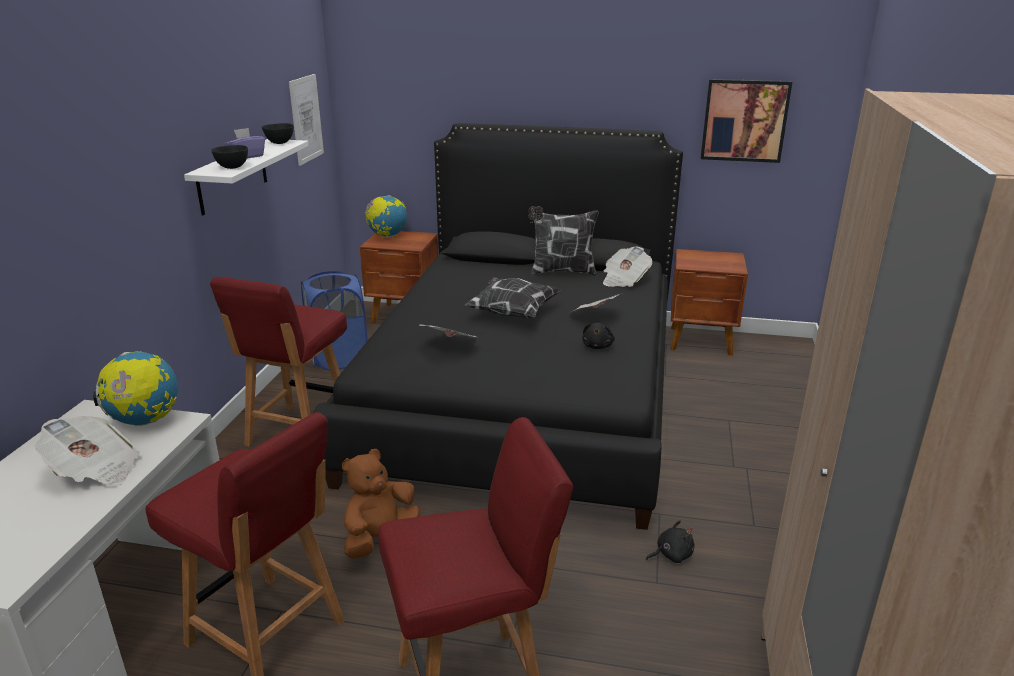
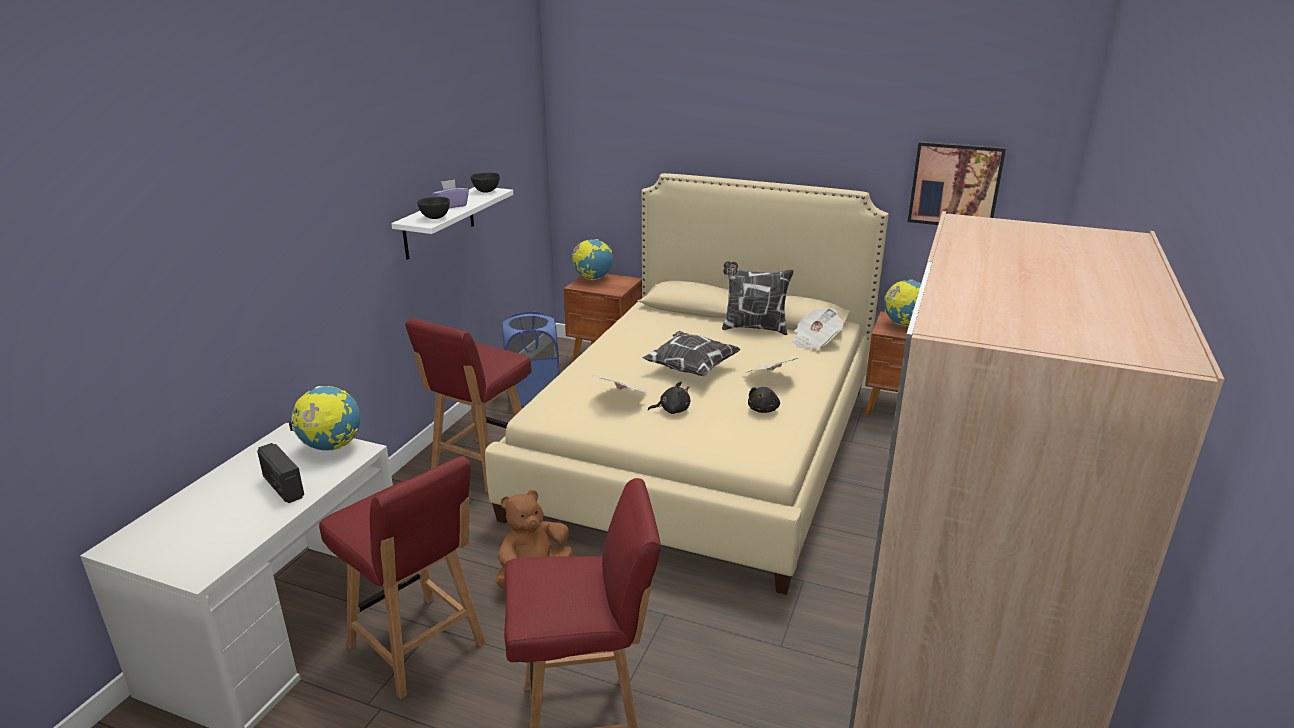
camera: 10 degrees right, 0 degrees up
newspaper [35,416,140,486] -> radio [257,443,304,503]
picture [289,74,324,166] -> none
black bed [313,124,683,530] -> beige bed [485,173,889,595]
black plush toy [646,520,694,563] -> black plush toy moved to [648,381,690,414]
none -> globe [884,280,921,327]

